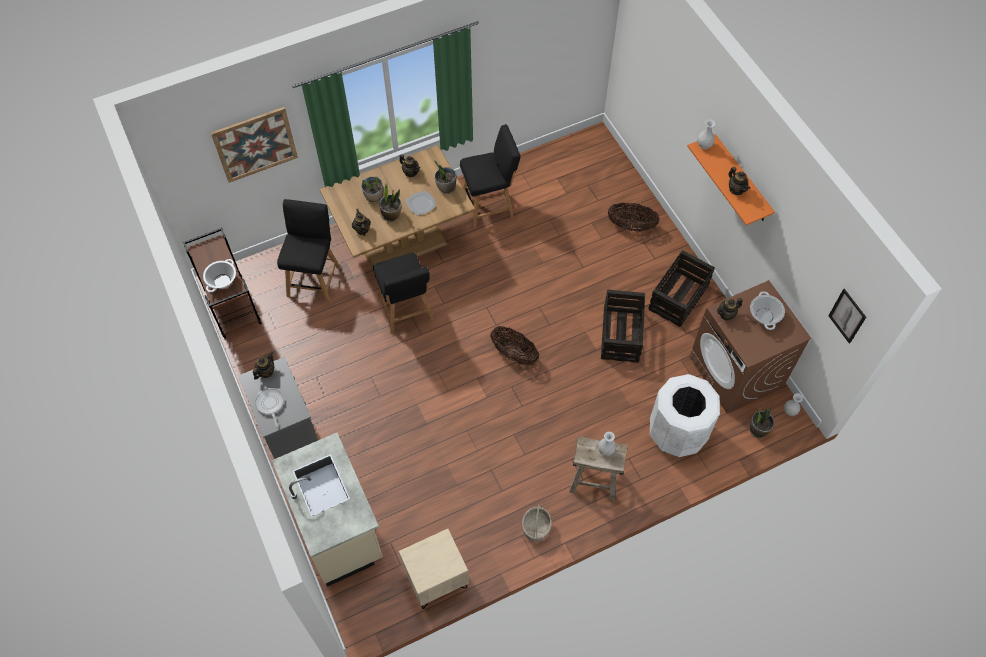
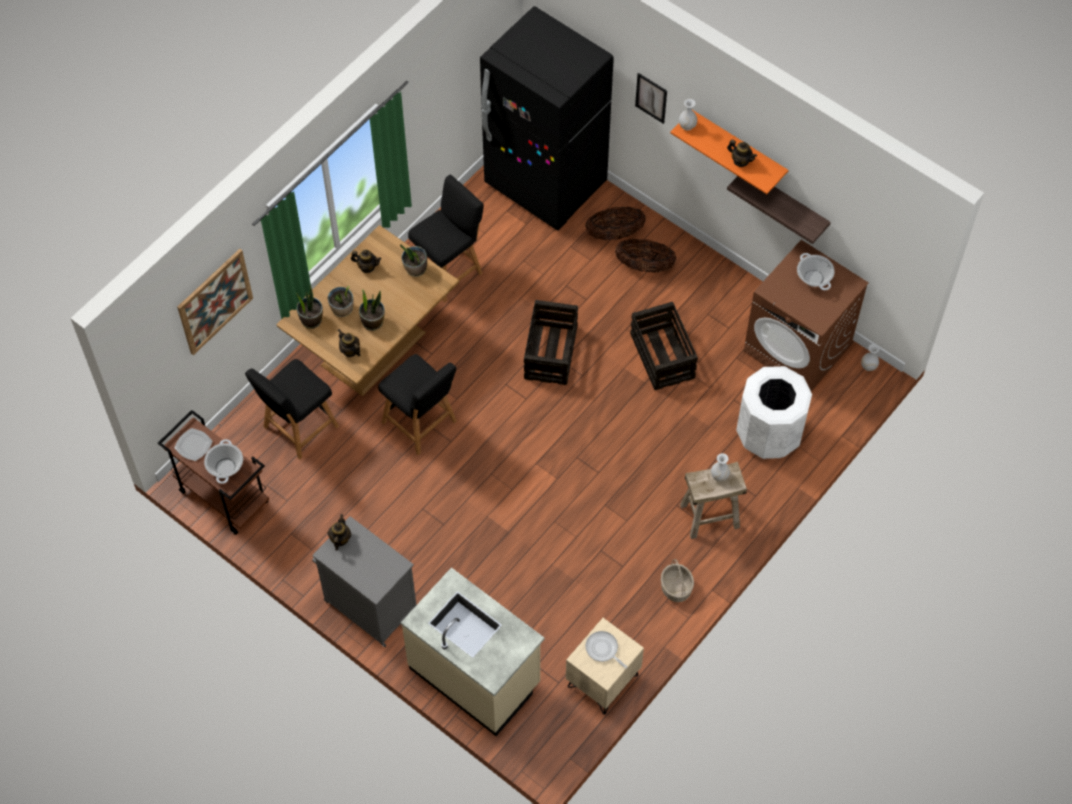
camera: 25 degrees left, 0 degrees up
frying pan [255,388,284,427] -> frying pan moved to [585,631,627,669]
black chair [277,199,340,303] -> black chair turned 120 degrees counterclockwise [245,359,339,460]
plate [406,191,436,215] -> plate moved to [174,428,213,461]
basket [490,326,539,366] -> basket moved to [615,239,677,273]
crate [648,250,715,327] -> crate moved to [524,300,578,385]
teapot [717,298,743,321] -> none
potted plant [749,404,774,438] -> potted plant moved to [295,285,323,329]
picture [828,289,866,344] -> picture moved to [635,73,667,124]
none -> black fridge [480,6,614,231]
none -> shelf [727,176,831,244]

